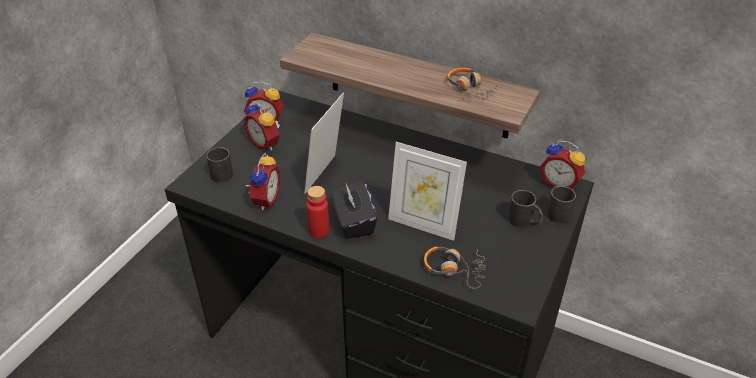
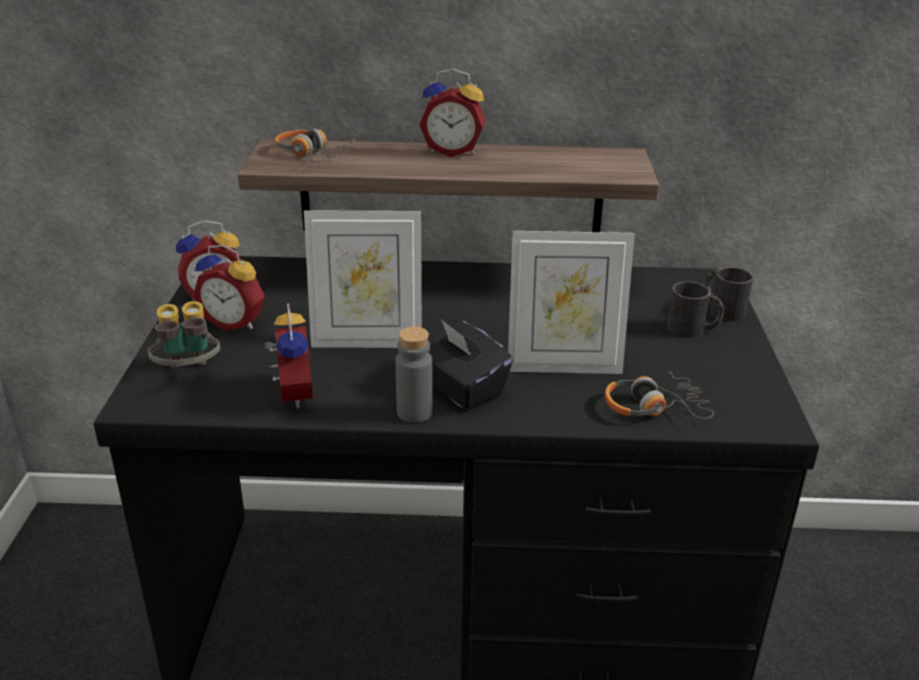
camera: 25 degrees left, 10 degrees down
black mug [206,147,233,183] -> binoculars [148,301,220,368]
picture frame [304,92,344,194] -> picture frame turned 90 degrees counterclockwise [304,210,422,348]
red bottle [307,186,330,238] -> grey bottle [395,326,433,423]
headphones [447,68,499,102] -> headphones moved to [275,129,356,162]
alarm clock [540,140,585,190] -> alarm clock moved to [419,68,486,157]

